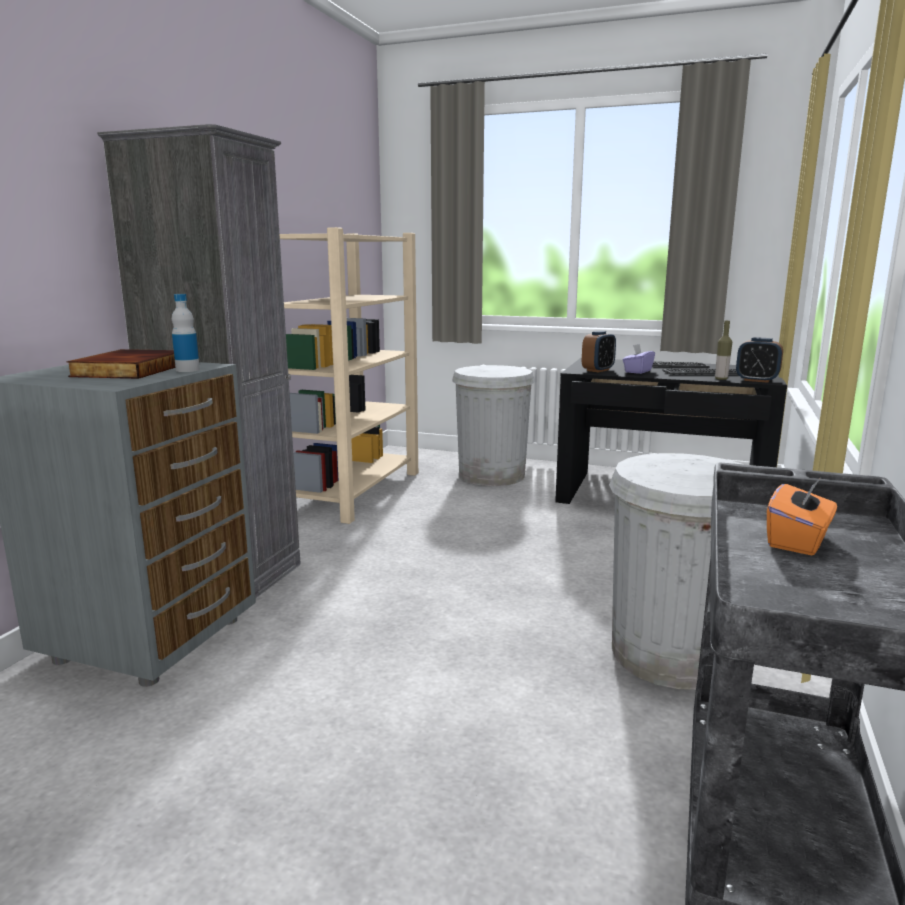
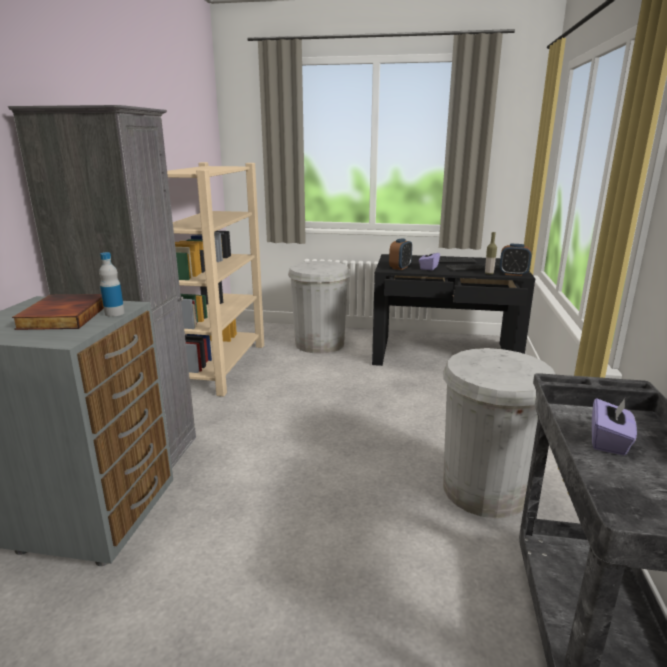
camera: 10 degrees left, 5 degrees up
orange tissue box [767,477,837,555] -> purple tissue box [592,398,637,456]

